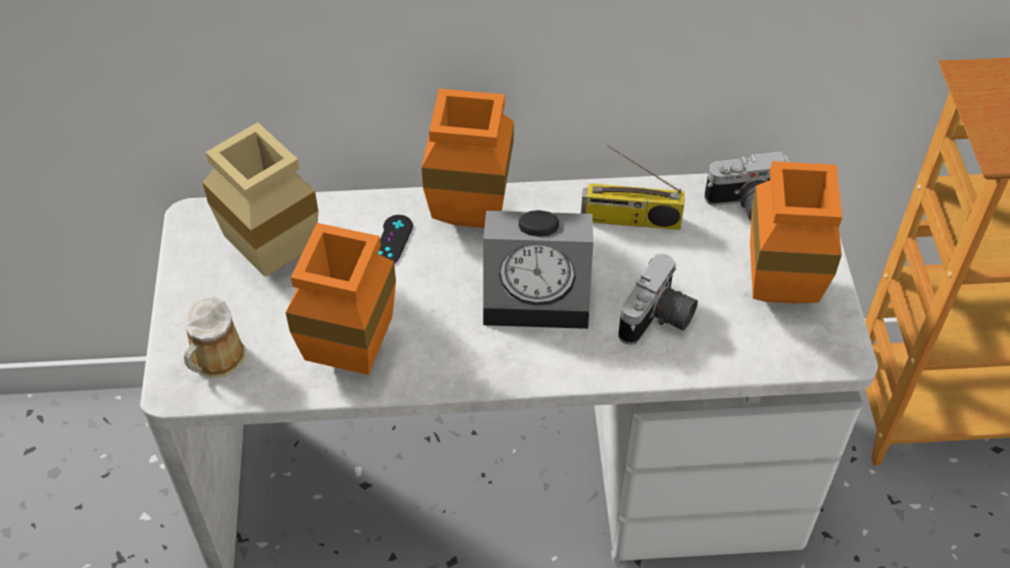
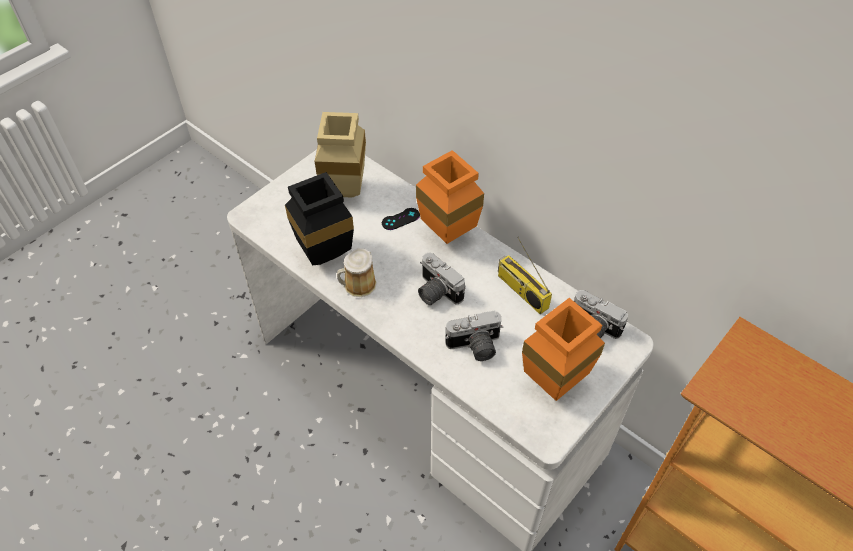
camera: 45 degrees right, 0 degrees up
mug [184,296,246,379] -> mug moved to [337,248,377,297]
orange vase [286,223,396,375] -> black vase [285,172,354,265]
alarm clock [483,210,593,329] -> camera [418,253,466,306]

